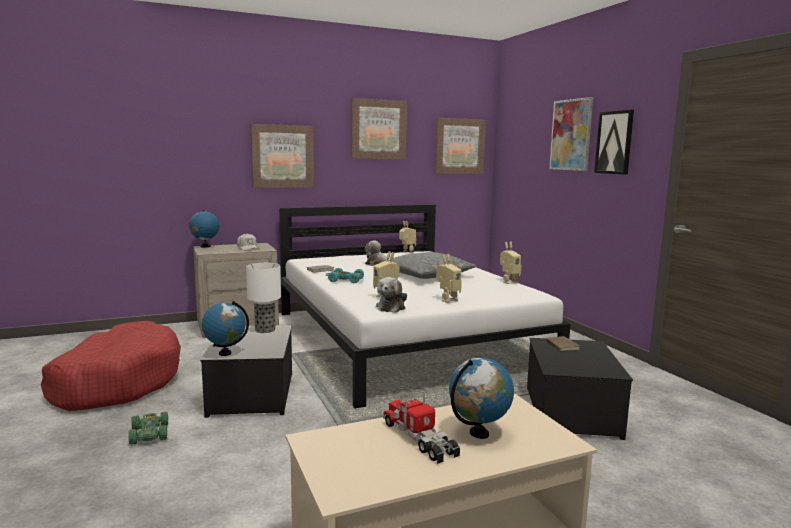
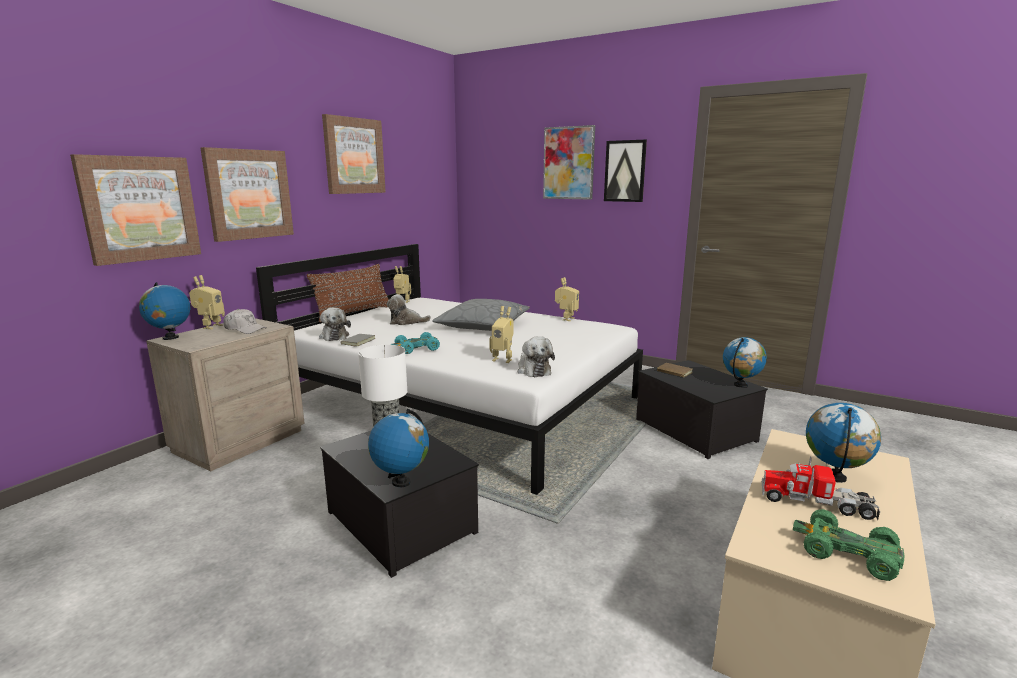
camera: 35 degrees left, 5 degrees up
red dog bed [41,321,181,411] -> none
green toy car [128,412,168,445] -> green toy car moved to [793,509,904,581]
picture [435,118,486,174] -> picture moved to [70,154,201,266]
toy robot [436,254,462,303] -> toy robot moved to [189,275,225,329]
none -> brown pillow [307,264,389,322]
none -> plush toy [319,308,351,341]
none -> globe [723,337,767,388]

